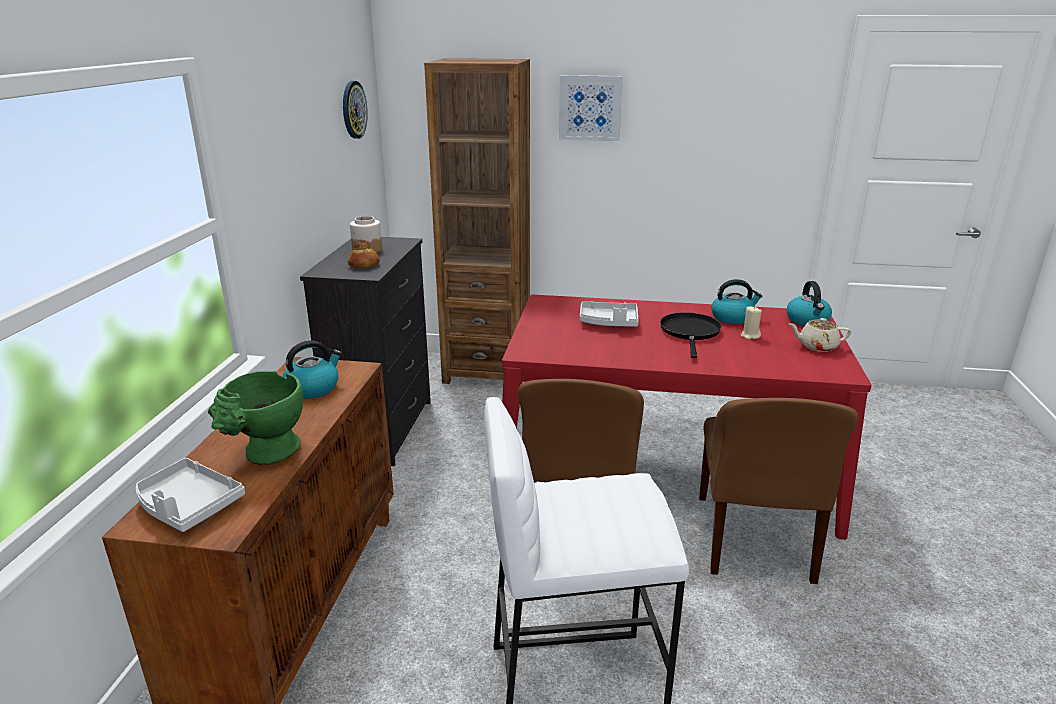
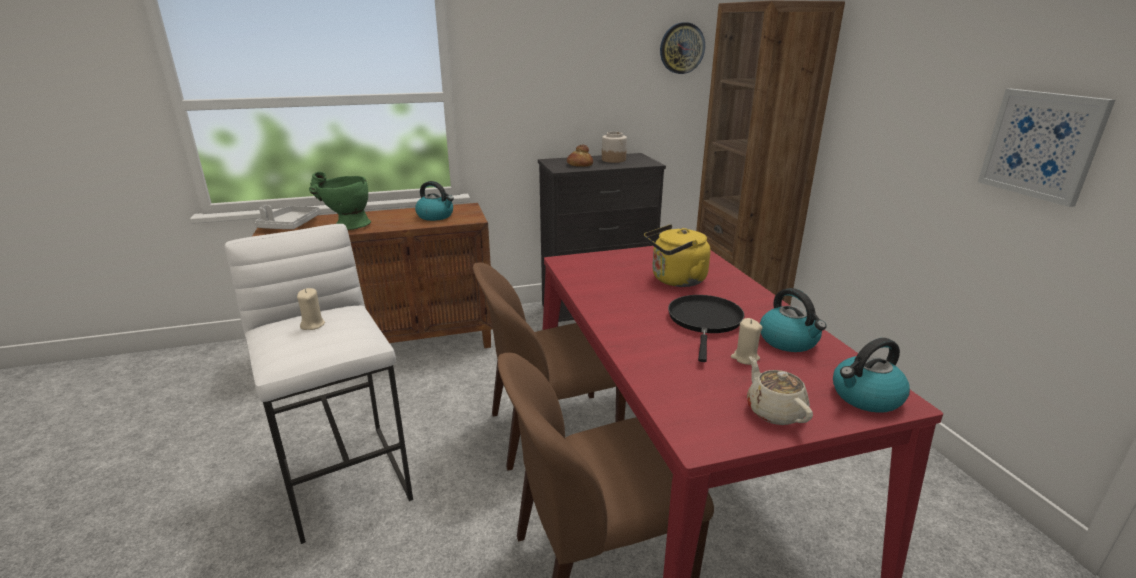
camera: 65 degrees right, 0 degrees up
picture [559,75,623,141] -> picture moved to [978,89,1115,207]
grey tray [580,301,639,327] -> yellow kettle [644,224,710,287]
black frying pan [660,312,722,358] -> black frying pan turned 60 degrees counterclockwise [668,295,744,362]
none -> beige candle [297,288,325,330]

